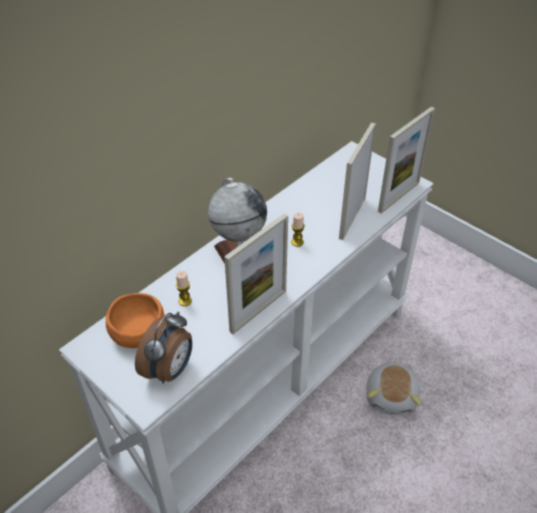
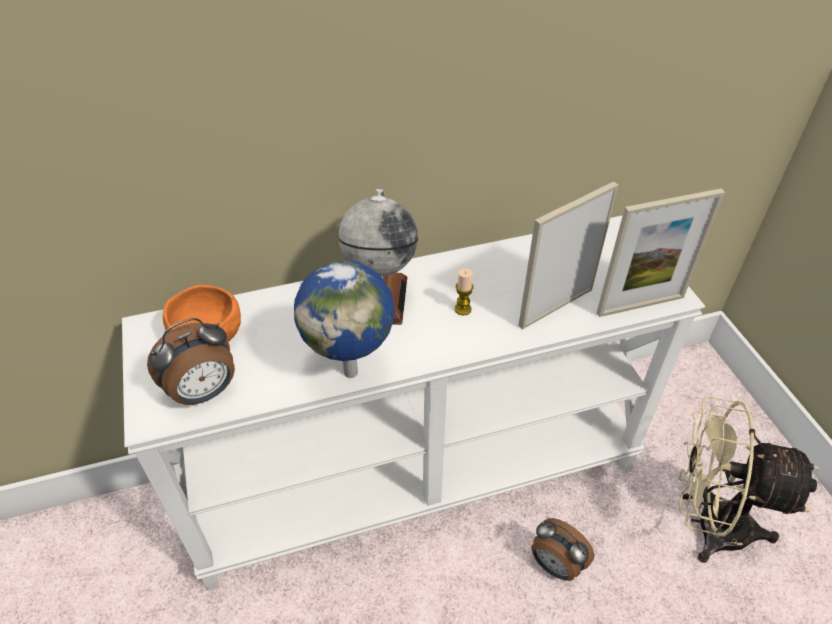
camera: 30 degrees right, 0 degrees up
candle [176,271,192,306] -> none
picture frame [224,213,288,334] -> globe [294,261,395,378]
plush toy [366,361,422,415] -> alarm clock [531,518,594,581]
none -> beige fan [678,396,820,563]

